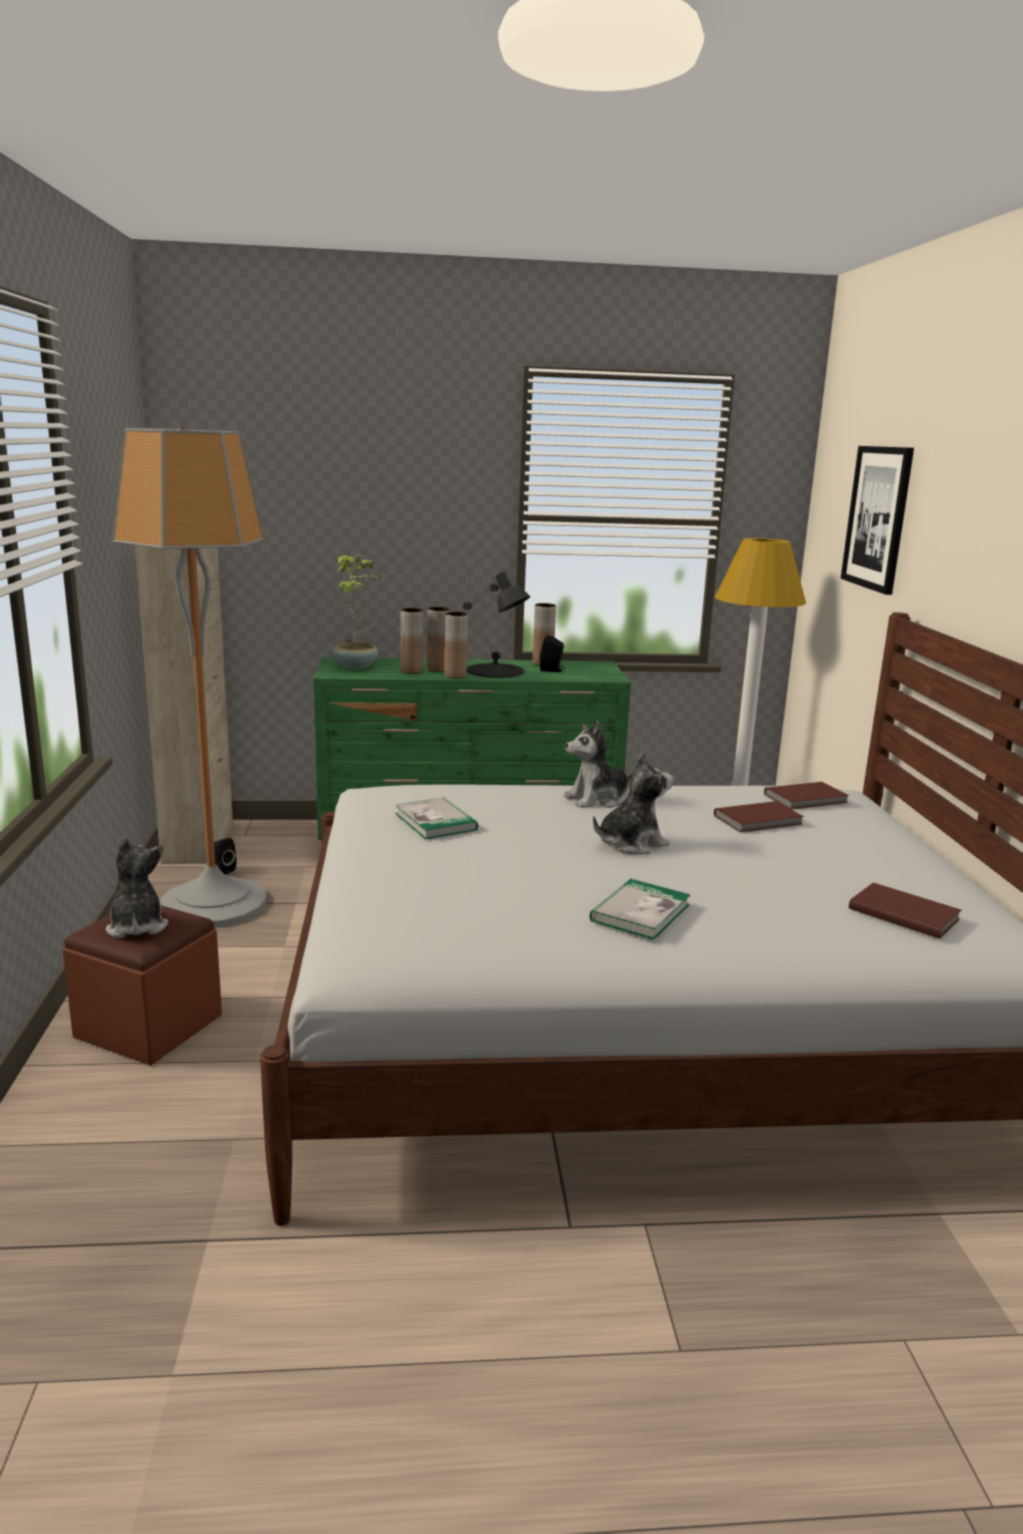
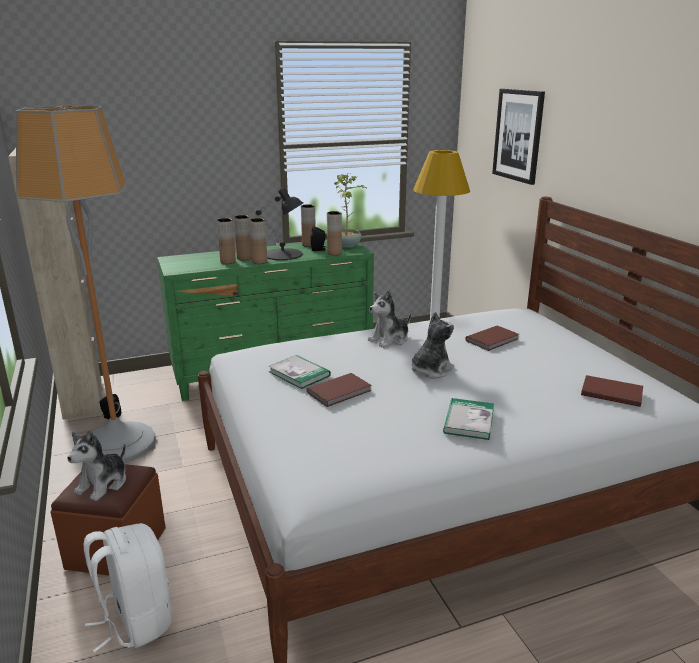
camera: 15 degrees left, 5 degrees up
plush toy [106,837,168,938] -> plush toy turned 120 degrees counterclockwise [67,430,126,501]
potted plant [333,555,381,670] -> potted plant moved to [334,173,366,248]
brown book [764,782,849,810] -> brown book moved to [307,373,372,407]
none -> white backpack [84,523,172,653]
none -> brown vase [327,211,342,255]

